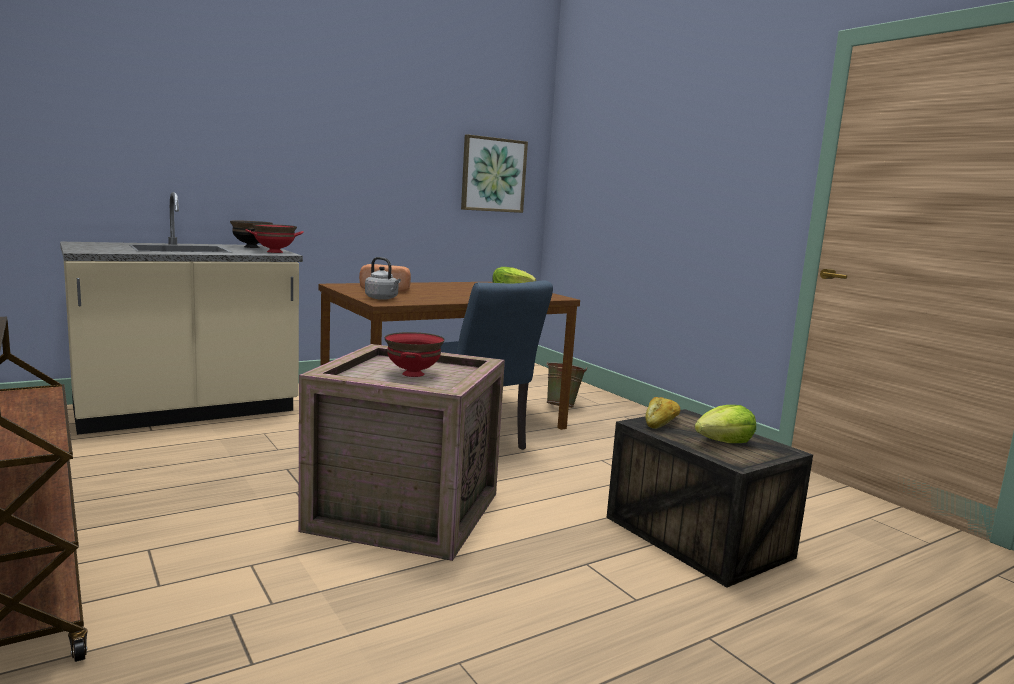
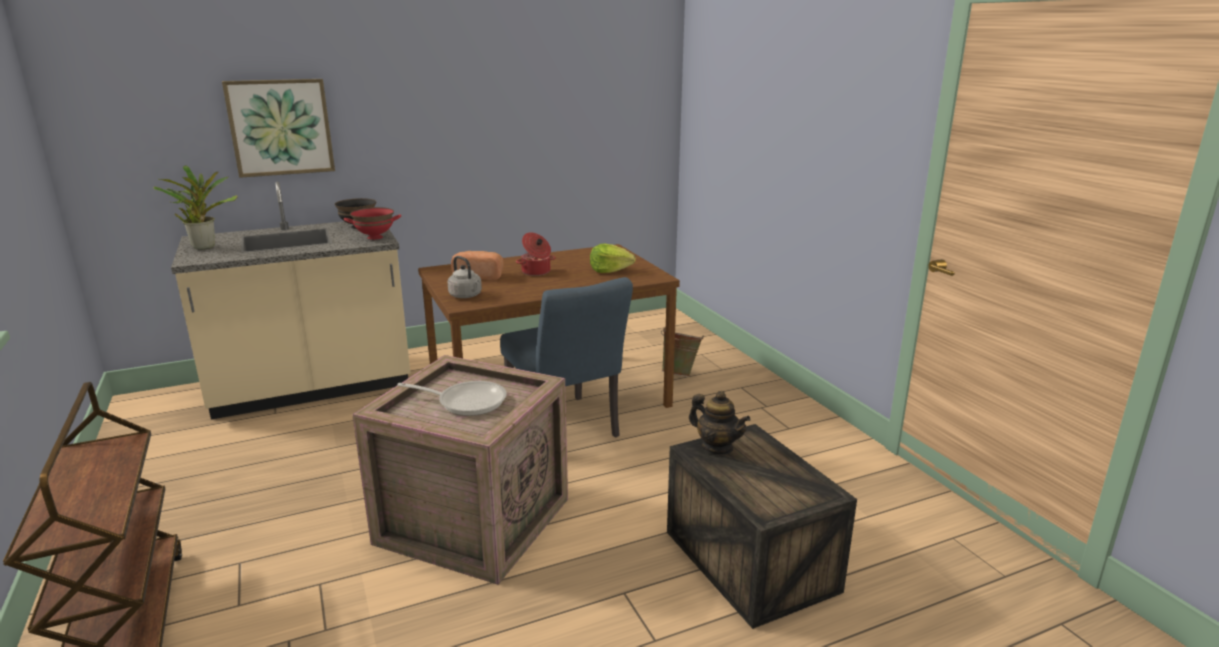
camera: 10 degrees right, 10 degrees up
red bowl [385,332,445,377] -> frying pan [397,381,506,416]
picture [461,134,528,213] -> picture moved to [222,79,335,178]
bread [645,397,681,429] -> teapot [689,391,751,454]
lettuce [695,405,756,443] -> none
none -> potted plant [153,165,238,250]
none -> cooking pot [516,232,556,276]

